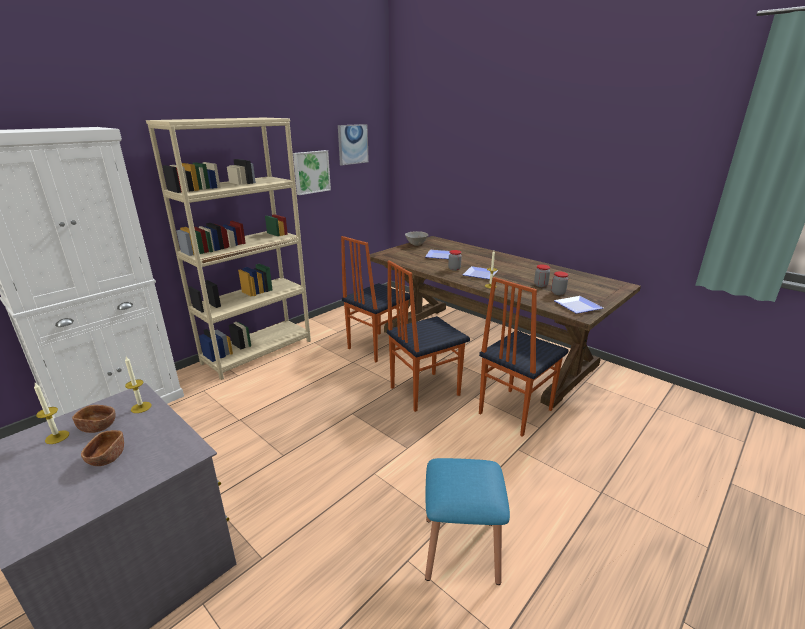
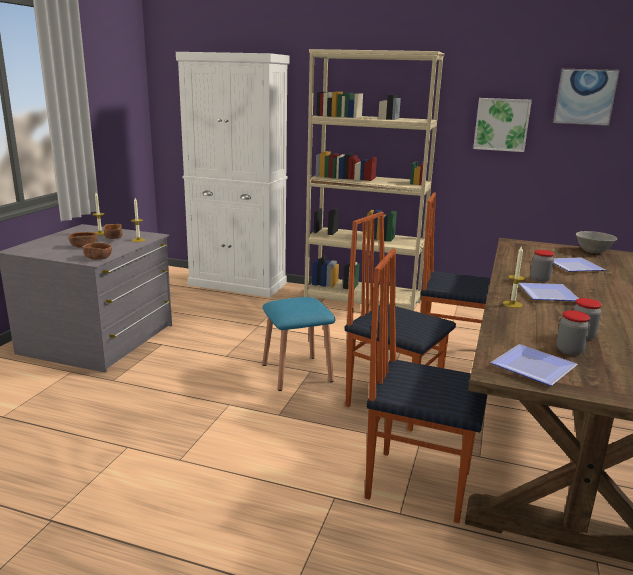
camera: 65 degrees right, 5 degrees down
blue stool [425,458,510,585] -> blue stool moved to [262,297,336,391]
none -> brown bowl [82,242,112,260]

